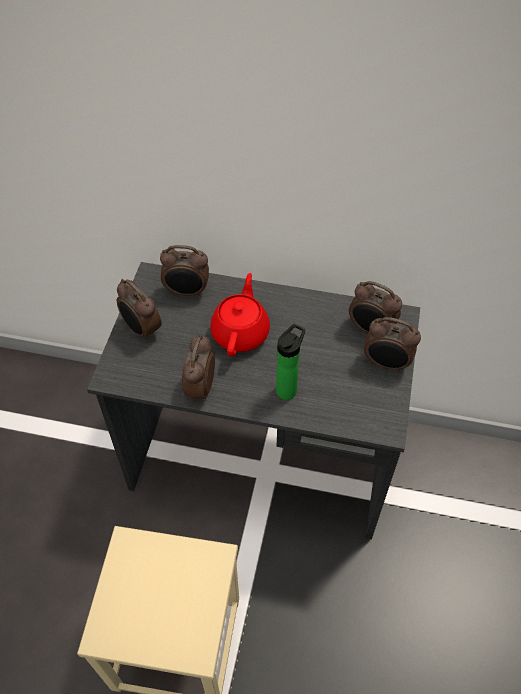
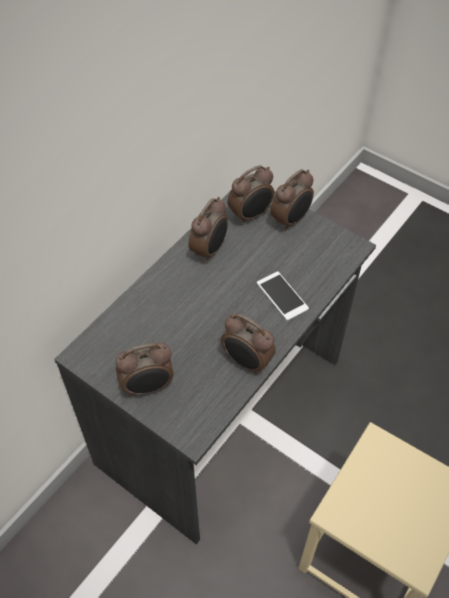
camera: 65 degrees left, 0 degrees up
alarm clock [160,245,209,297] -> alarm clock moved to [188,197,228,263]
red teapot [210,273,270,356] -> none
bottle [276,324,305,400] -> phone [257,271,309,321]

